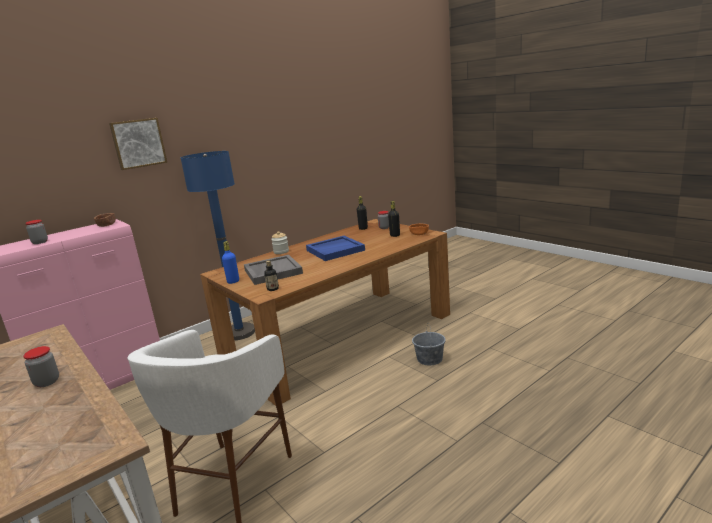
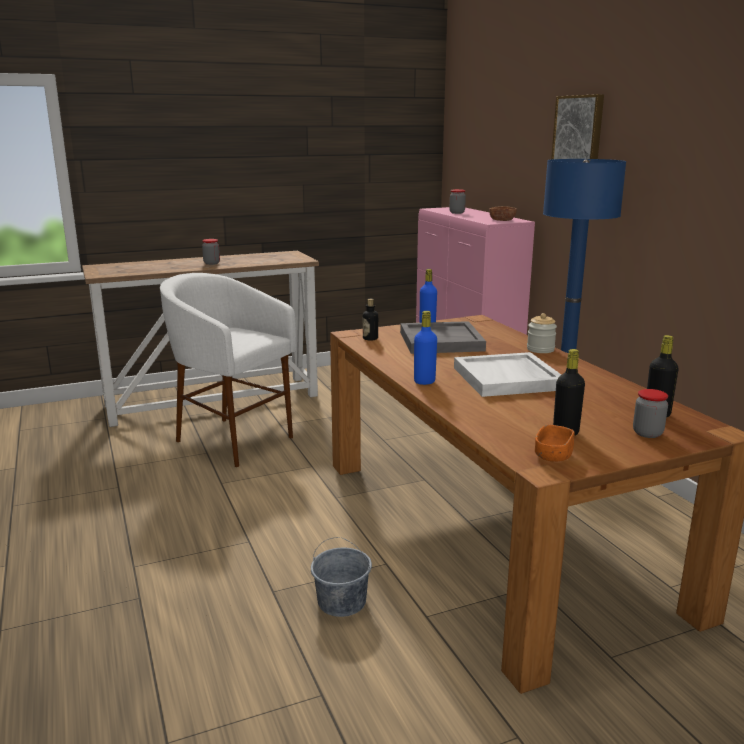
camera: 105 degrees right, 0 degrees up
blue tray [306,236,365,261] -> white tray [454,352,561,397]
none -> blue bottle [414,311,437,385]

